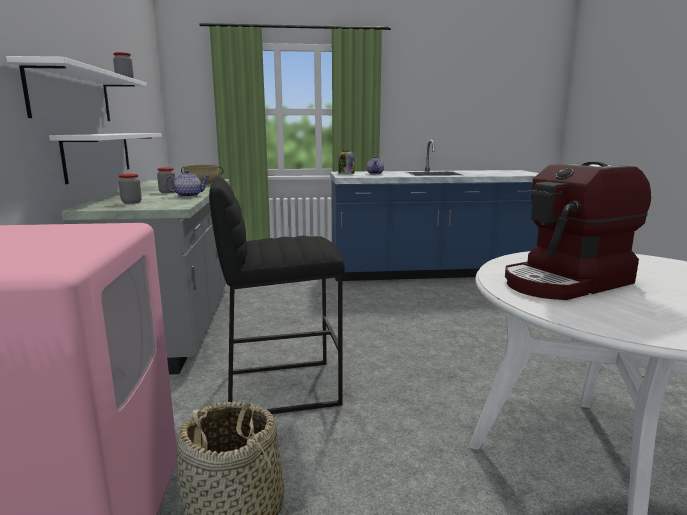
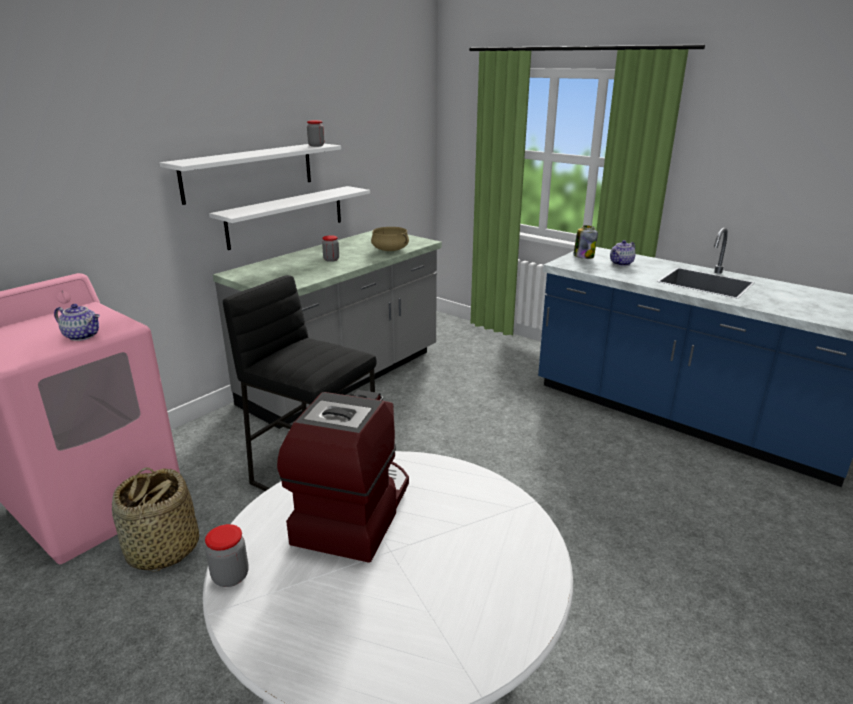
camera: 45 degrees right, 10 degrees up
jar [119,174,142,204] -> jar moved to [205,524,249,587]
teapot [165,170,209,197] -> teapot moved to [54,304,100,341]
coffee machine [505,162,651,300] -> coffee machine turned 90 degrees clockwise [277,390,409,563]

